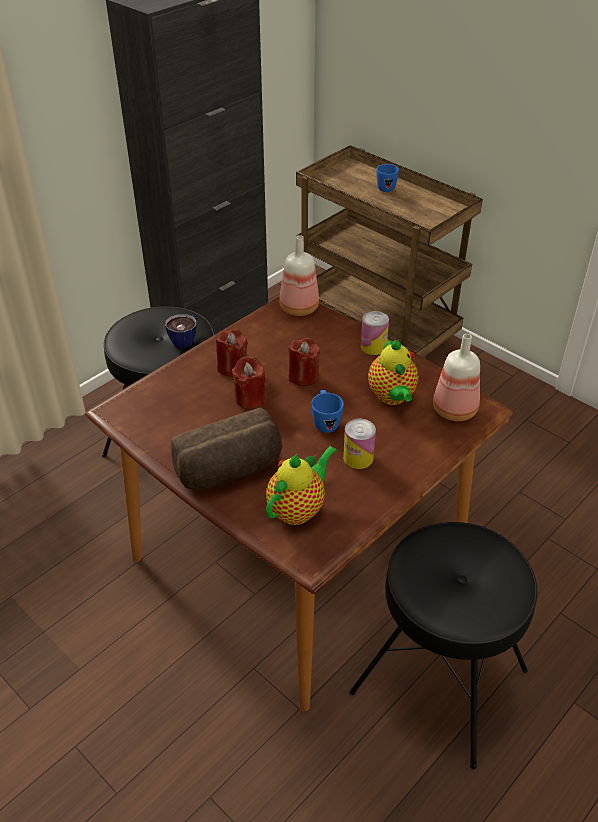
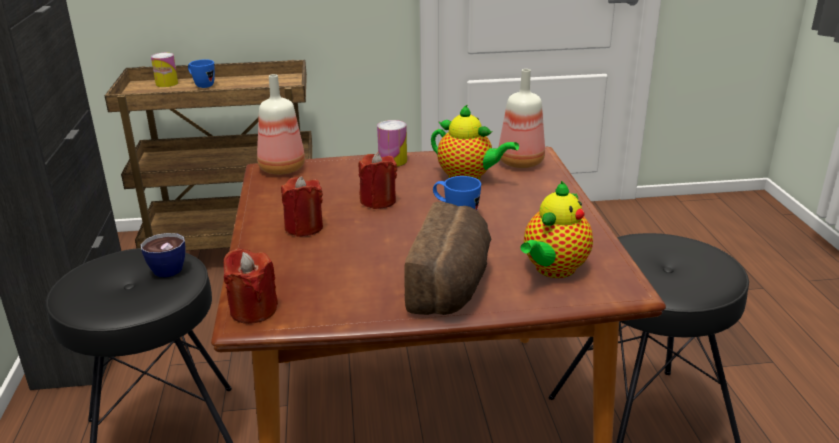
camera: 50 degrees left, 15 degrees down
red candle [231,357,266,409] -> red candle moved to [224,248,278,324]
teapot [266,446,337,525] -> teapot turned 135 degrees counterclockwise [520,181,593,278]
can [343,418,376,469] -> can moved to [151,53,178,87]

